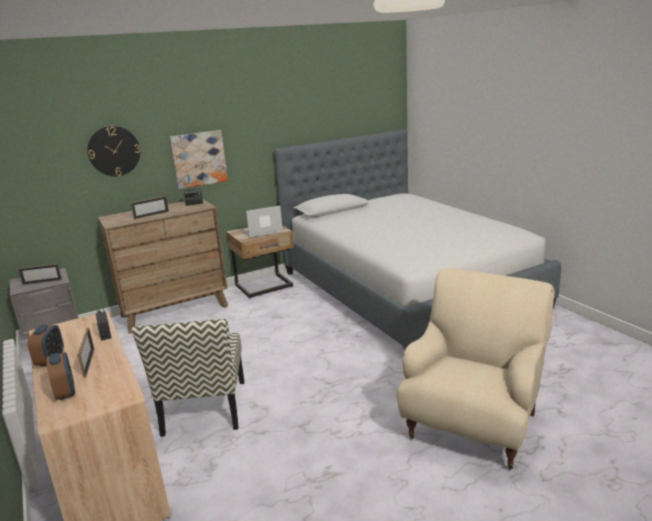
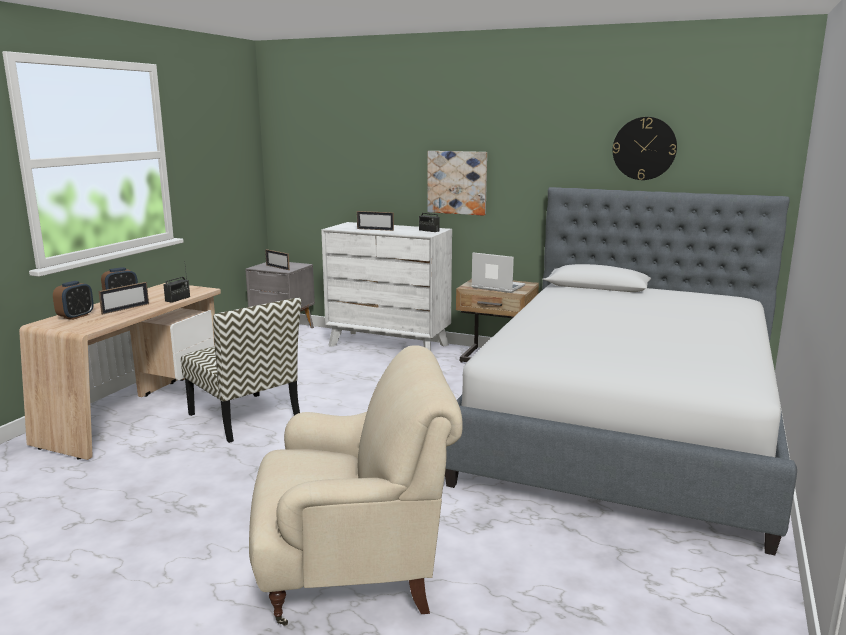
camera: 50 degrees right, 5 degrees down
wall clock [87,126,140,176] -> wall clock moved to [613,117,677,180]
brown dresser [98,198,228,333] -> white dresser [321,222,452,351]
chair [131,319,244,437] -> chair turned 90 degrees counterclockwise [181,298,301,443]

